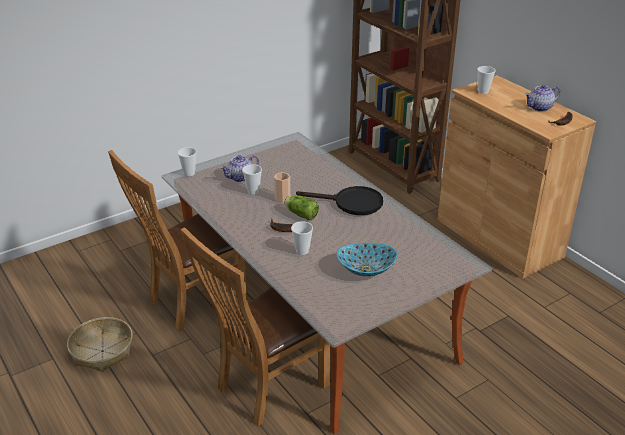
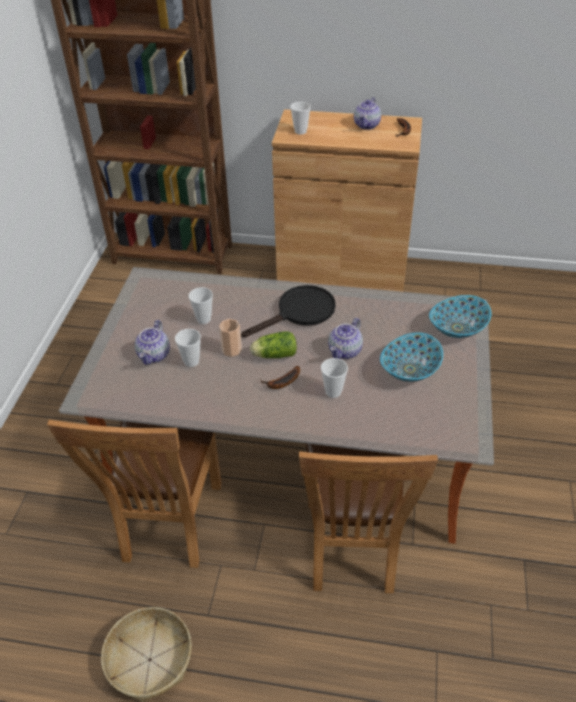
camera: 45 degrees left, 10 degrees up
cup [178,147,197,176] -> cup moved to [188,287,213,324]
none -> teapot [328,318,363,359]
none -> bowl [429,295,492,338]

